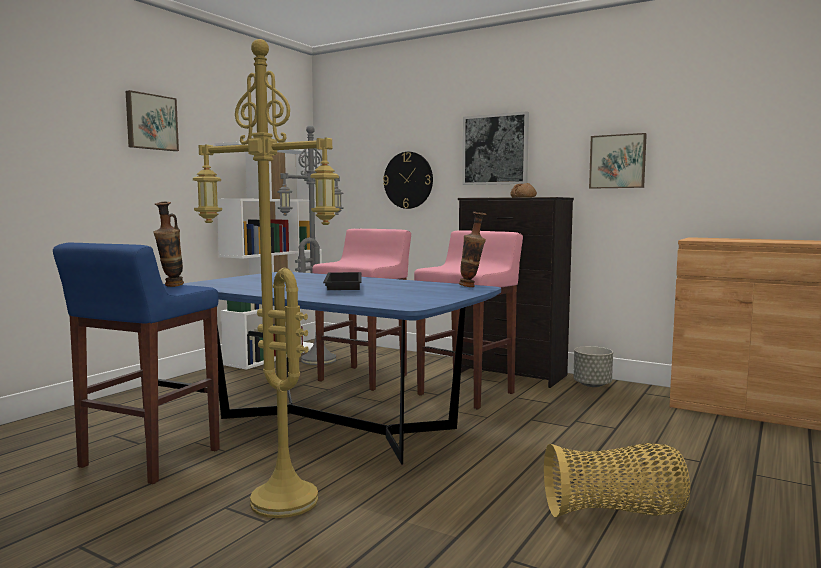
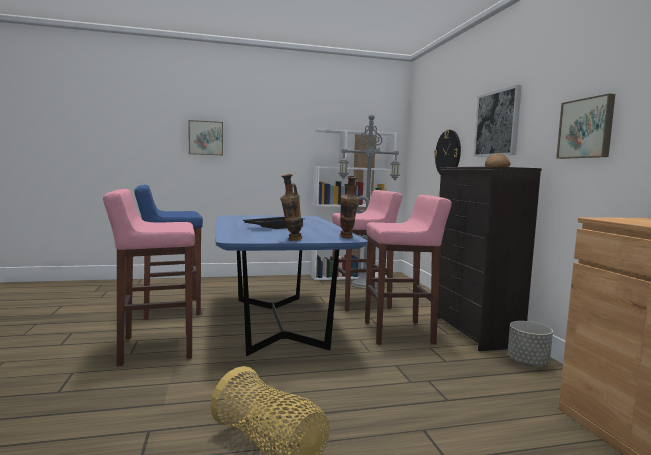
camera: 45 degrees right, 0 degrees up
picture [126,90,179,151] -> picture moved to [188,120,223,155]
vase [153,202,184,287] -> vase moved to [280,174,302,241]
yellow floor lamp [193,39,340,518] -> pink stool [103,189,195,366]

